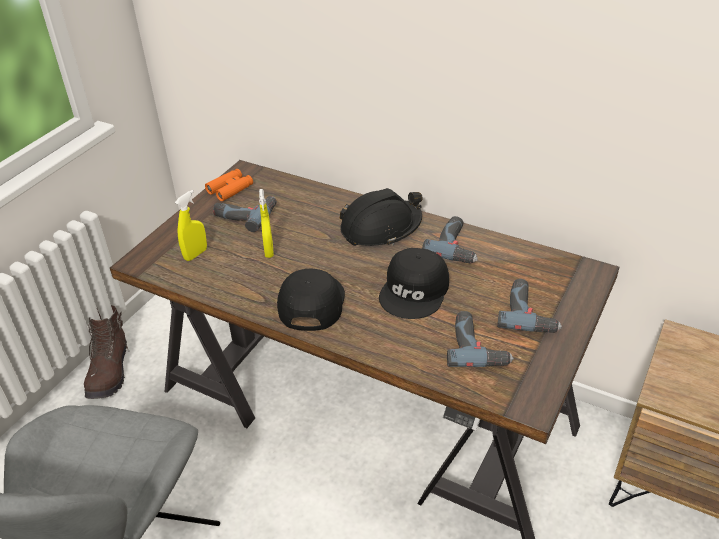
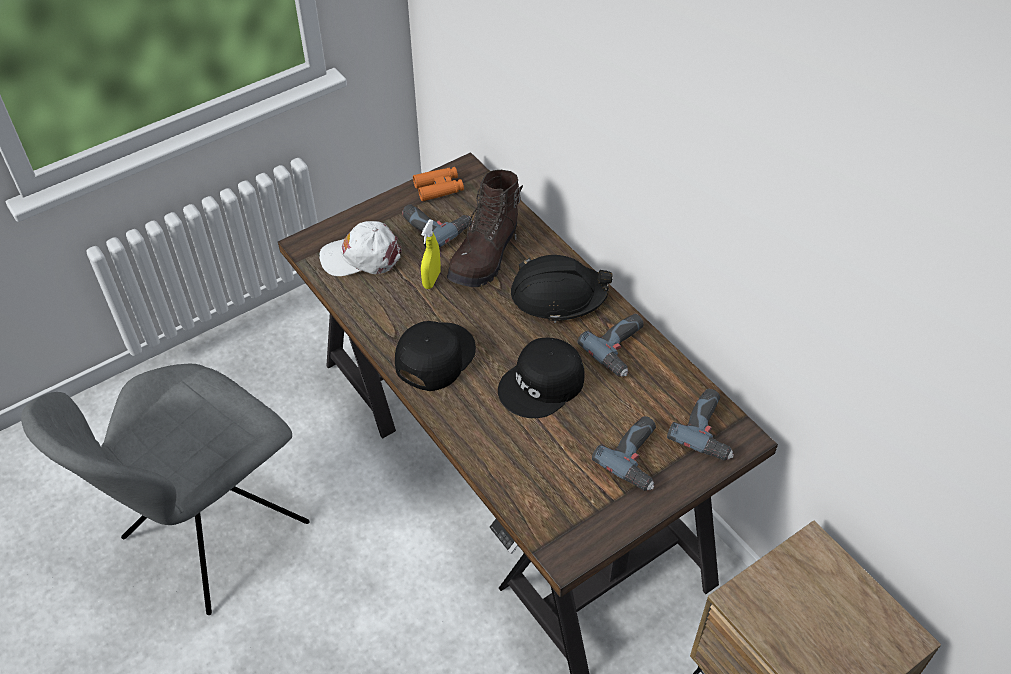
camera: 25 degrees right, 10 degrees up
brown boot [84,305,130,399] -> brown boot moved to [447,170,523,287]
yellow spray bottle [175,190,207,261] -> white cap [319,221,402,276]
power drill [447,311,514,367] -> power drill moved to [667,389,734,460]

